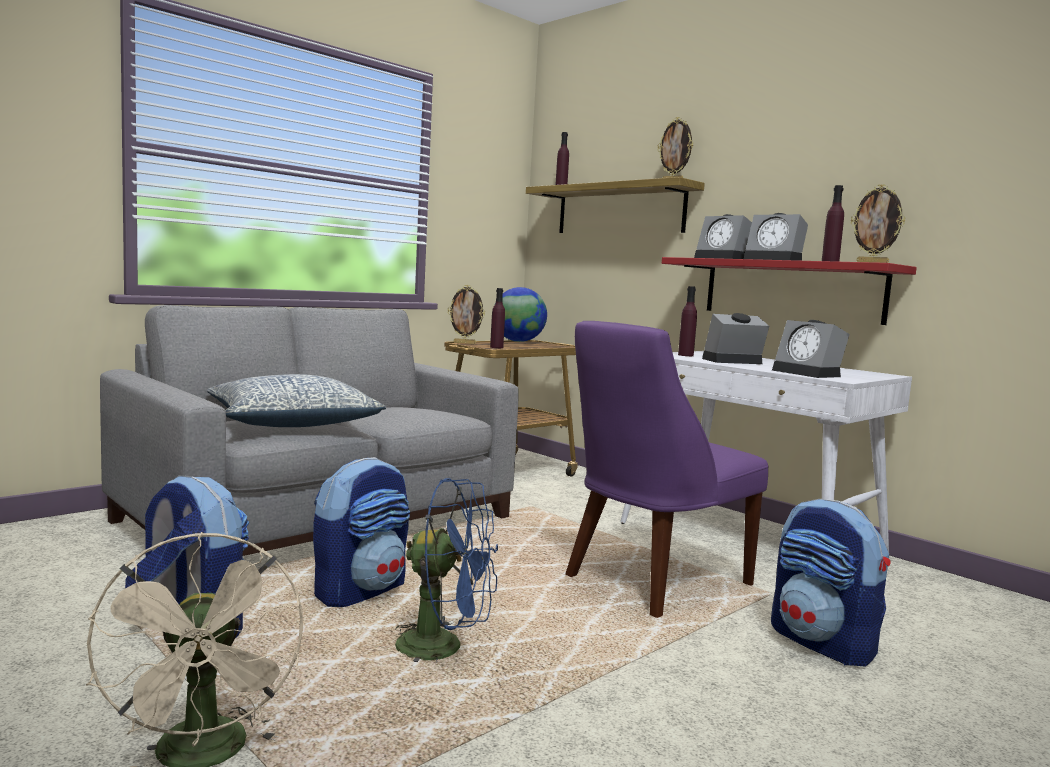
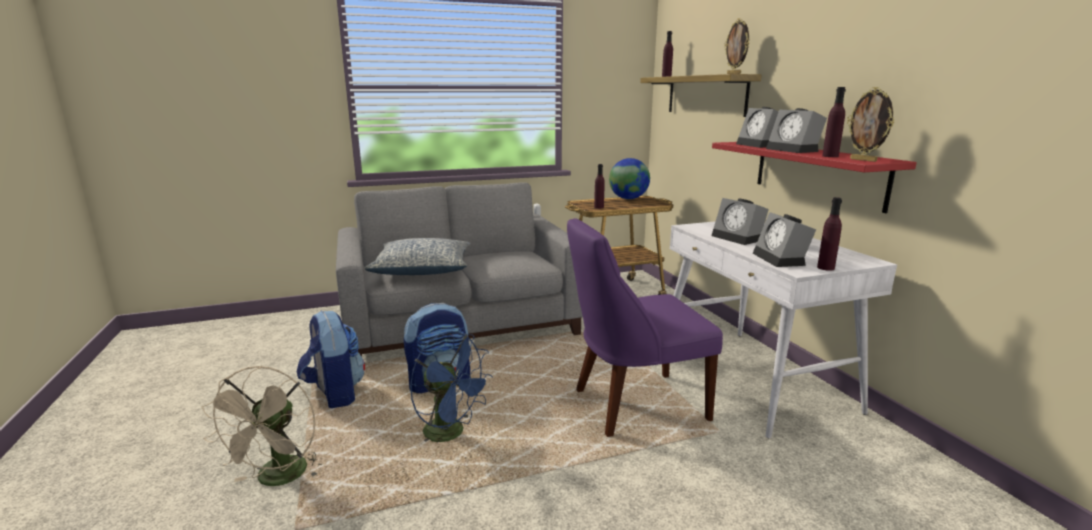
camera: 25 degrees right, 10 degrees up
picture frame [448,285,485,344] -> none
purple bottle [678,286,697,356] -> purple bottle moved to [817,197,842,271]
alarm clock [702,313,769,364] -> alarm clock turned 135 degrees counterclockwise [711,198,769,245]
backpack [771,499,891,667] -> none

